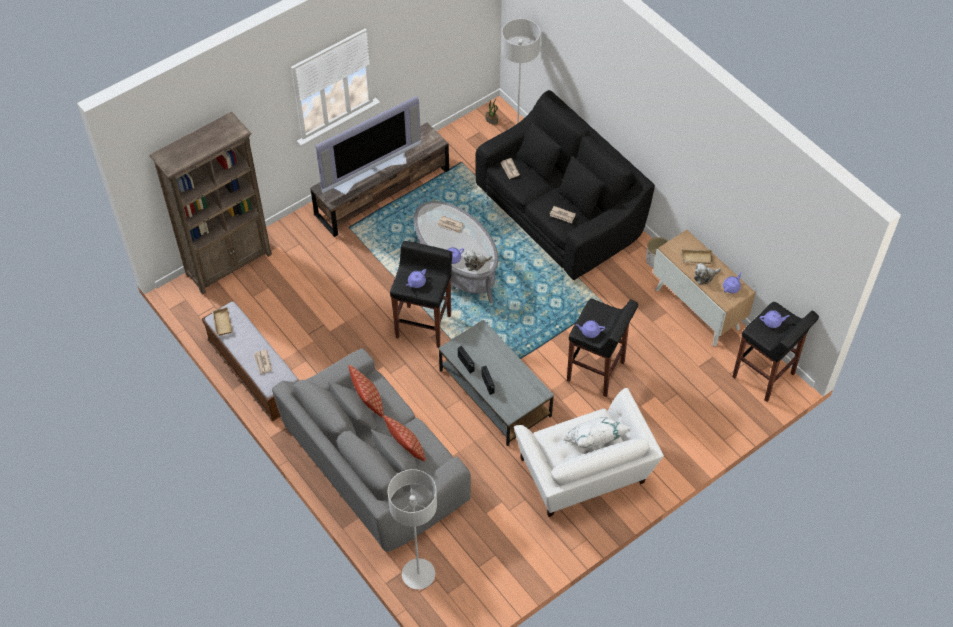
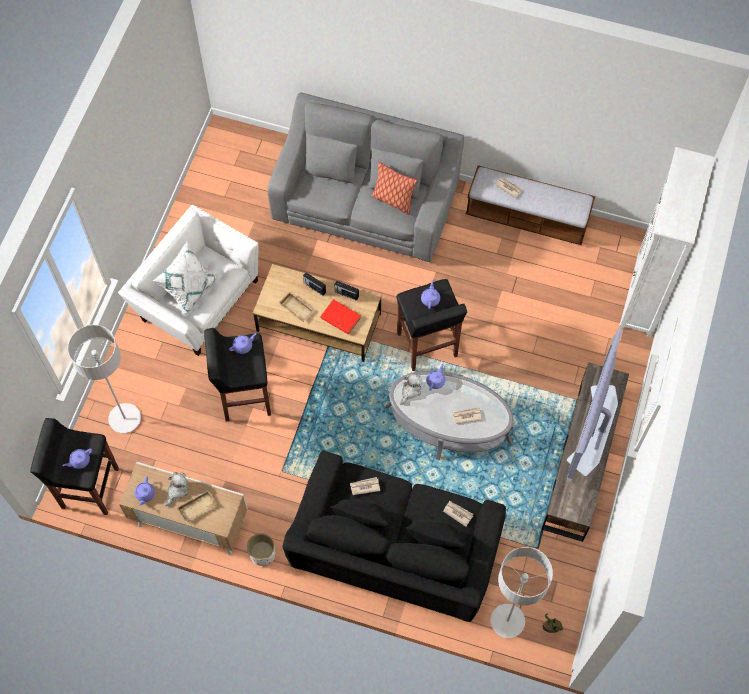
camera: 145 degrees right, 10 degrees up
brown bookcase [150,112,272,294] -> white bookcase [618,147,715,338]
beige tray [212,307,233,336] -> beige tray moved to [279,292,314,322]
pillow [383,415,426,461] -> none
grey floor lamp [388,469,437,589] -> grey floor lamp moved to [68,325,141,433]
grey coffee table [438,320,554,446] -> brown coffee table [253,264,382,362]
none -> red book [320,299,361,334]

